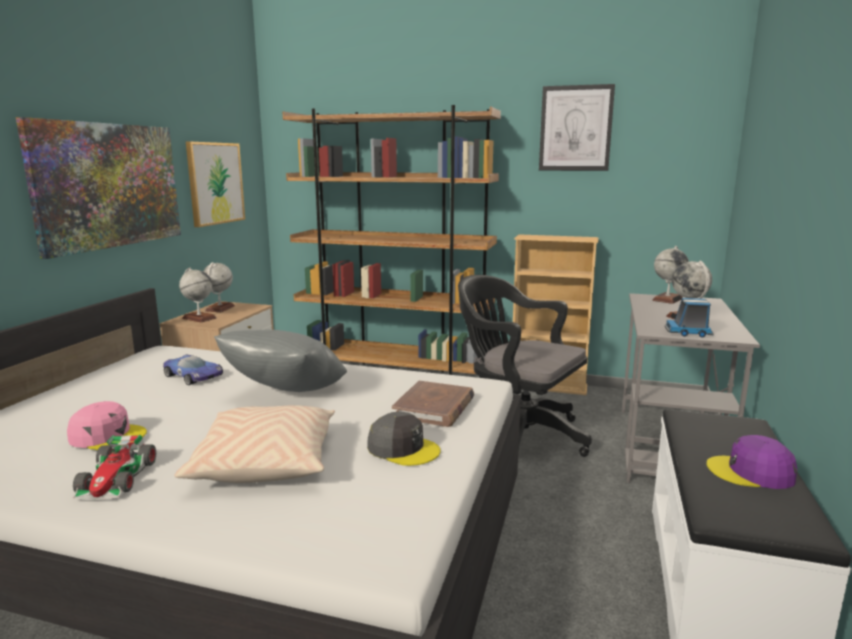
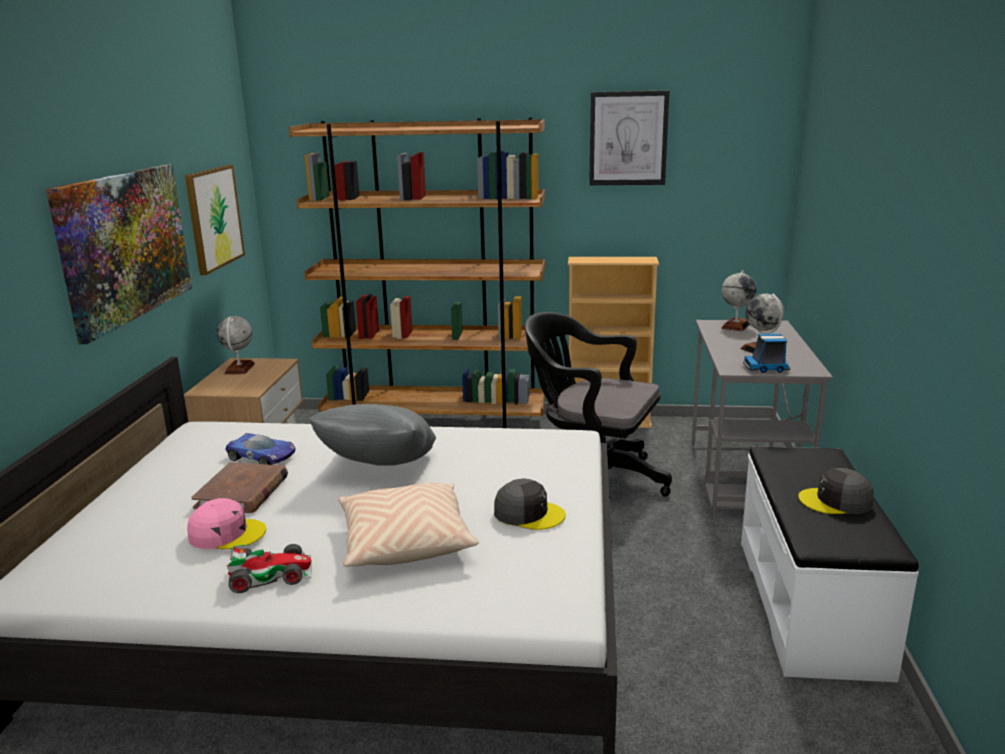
camera: 10 degrees left, 5 degrees up
toy car [72,435,156,500] -> toy car turned 90 degrees counterclockwise [227,544,312,593]
globe [179,268,217,323] -> none
brown book [392,381,474,427] -> brown book moved to [192,462,288,513]
purple cap [706,435,797,489] -> grey cap [798,468,874,514]

